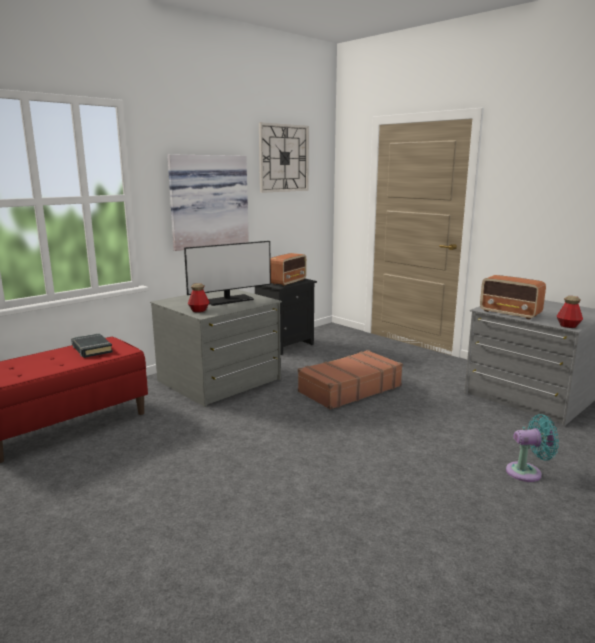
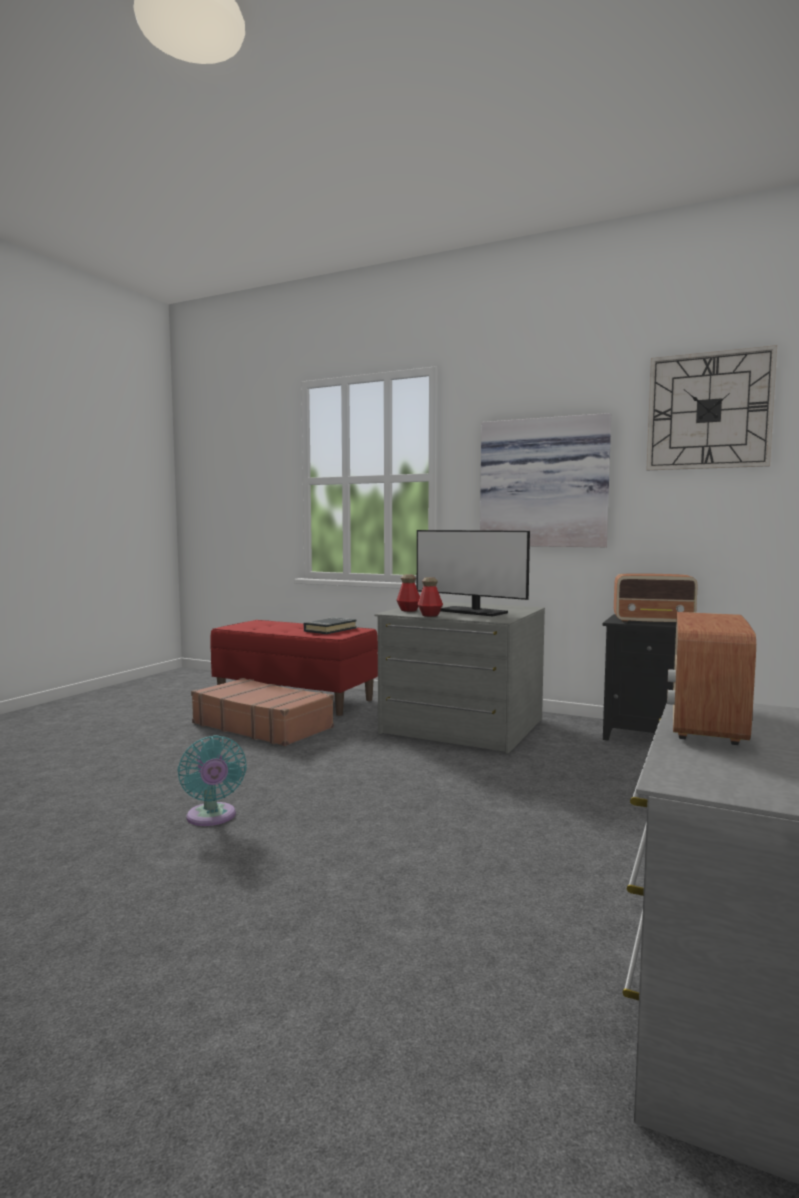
camera: 70 degrees right, 10 degrees down
brown suitcase [298,350,403,410] -> brown suitcase moved to [191,678,334,746]
turquoise fan [506,414,559,482] -> turquoise fan moved to [177,735,247,826]
bottle [557,296,583,328] -> bottle moved to [417,577,443,617]

